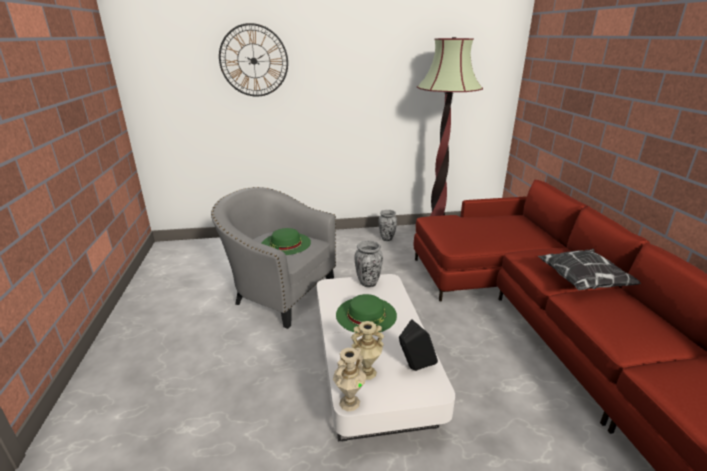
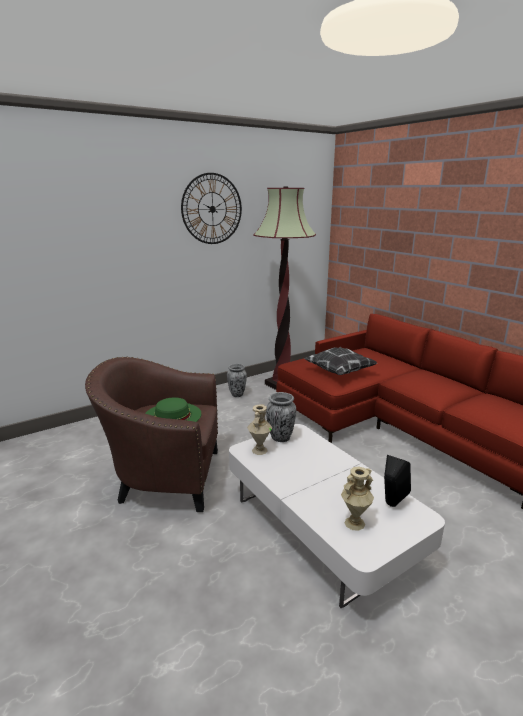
camera: 25 degrees left, 5 degrees down
grey armchair [211,187,336,329] -> brown armchair [85,357,218,512]
wall clock [219,23,288,97] -> wall clock moved to [181,173,242,244]
beige vase [333,348,366,411] -> beige vase moved to [247,404,272,455]
green hat [336,294,397,333] -> none
pillow [538,249,641,290] -> pillow moved to [304,347,377,375]

